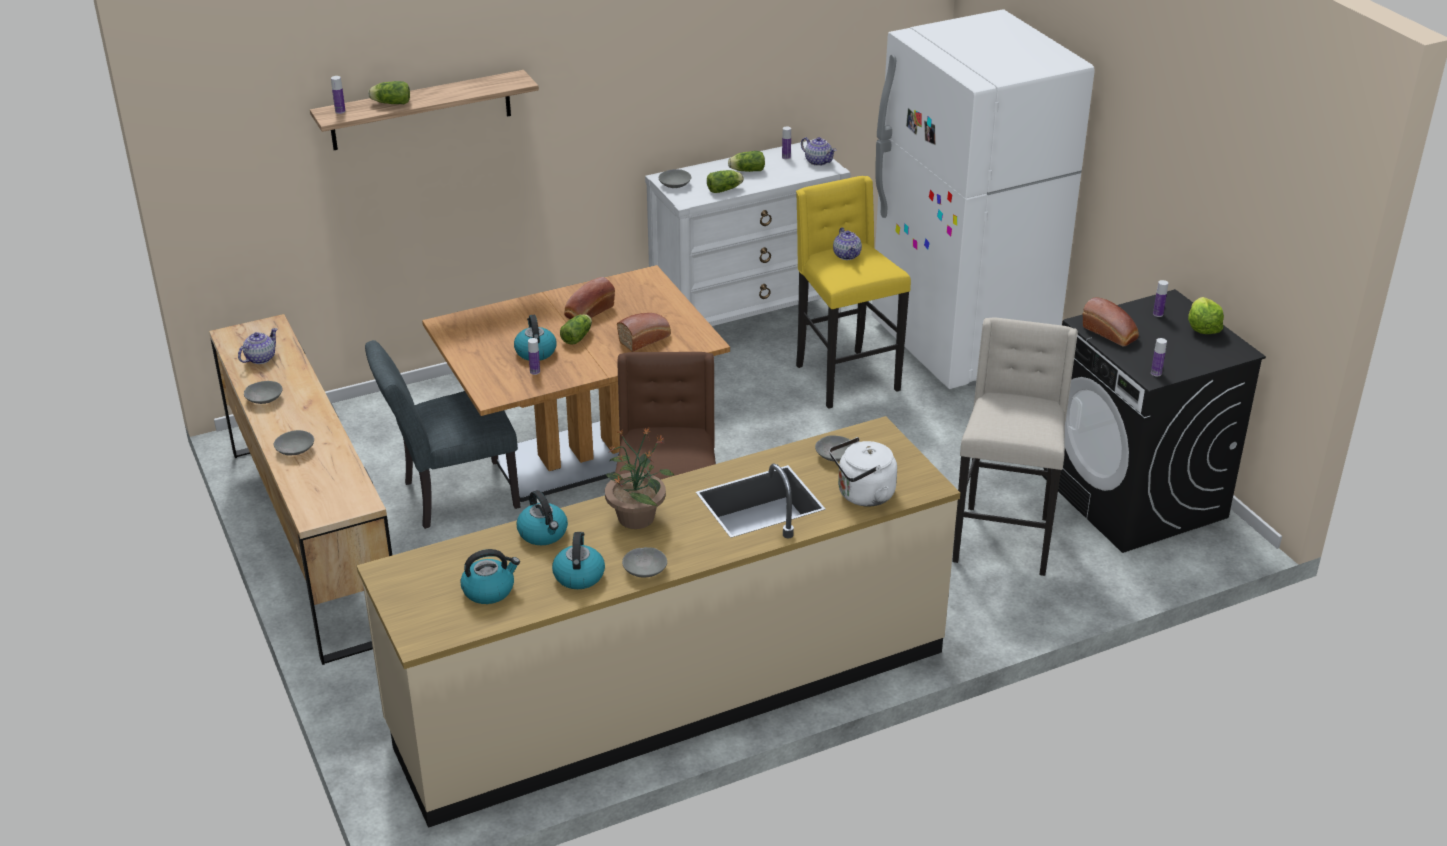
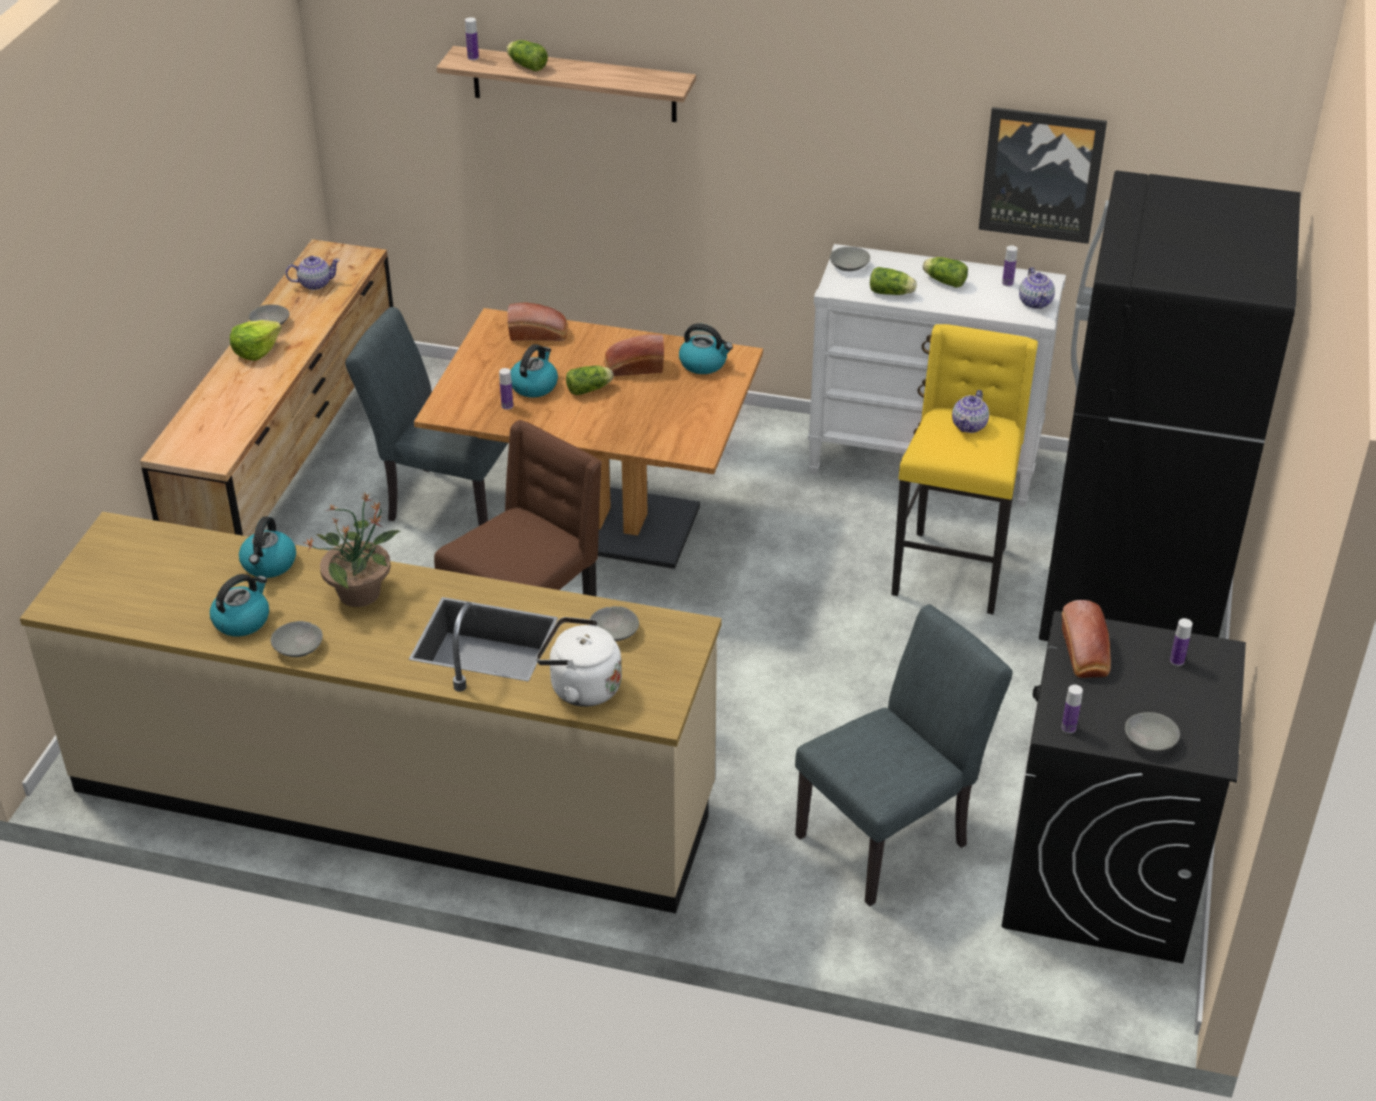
camera: 40 degrees right, 5 degrees up
grey bowl [273,430,314,455] -> grey bowl moved to [1125,712,1180,751]
kettle [460,549,520,604] -> kettle moved to [679,323,733,374]
bread [617,313,671,352] -> bread moved to [507,303,568,341]
white fridge [872,9,1095,389] -> black fridge [1039,170,1300,641]
beige stool [952,317,1078,576] -> grey chair [795,604,1013,907]
lettuce [1188,297,1224,334] -> lettuce moved to [230,320,282,361]
none -> picture [979,107,1107,244]

